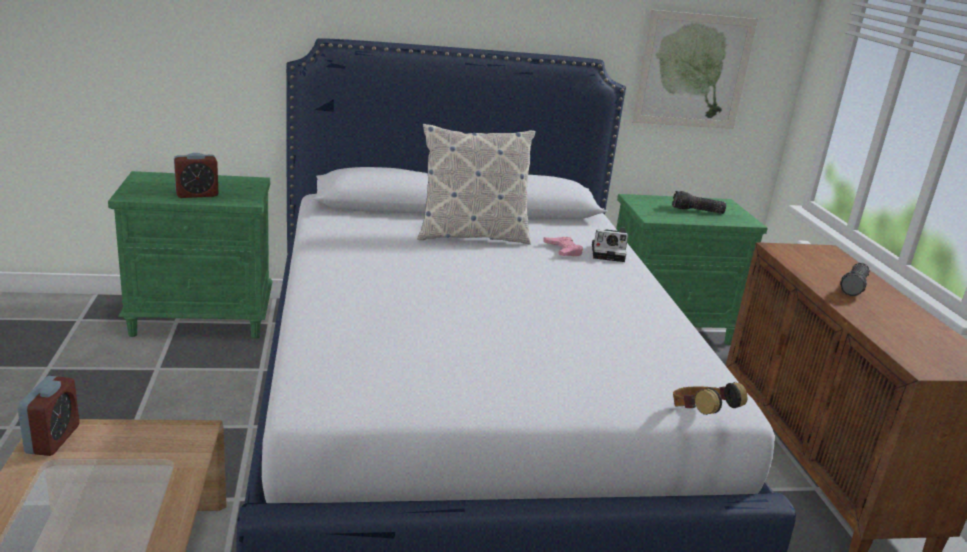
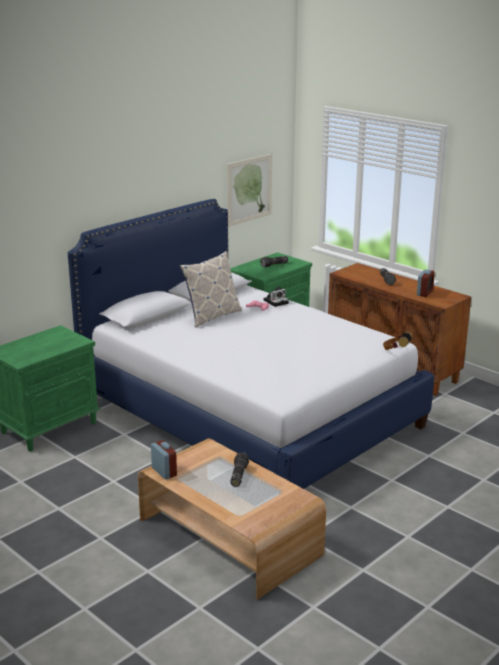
camera: 35 degrees left, 0 degrees up
alarm clock [174,153,219,198] -> alarm clock moved to [417,269,435,297]
none -> flashlight [231,452,249,487]

